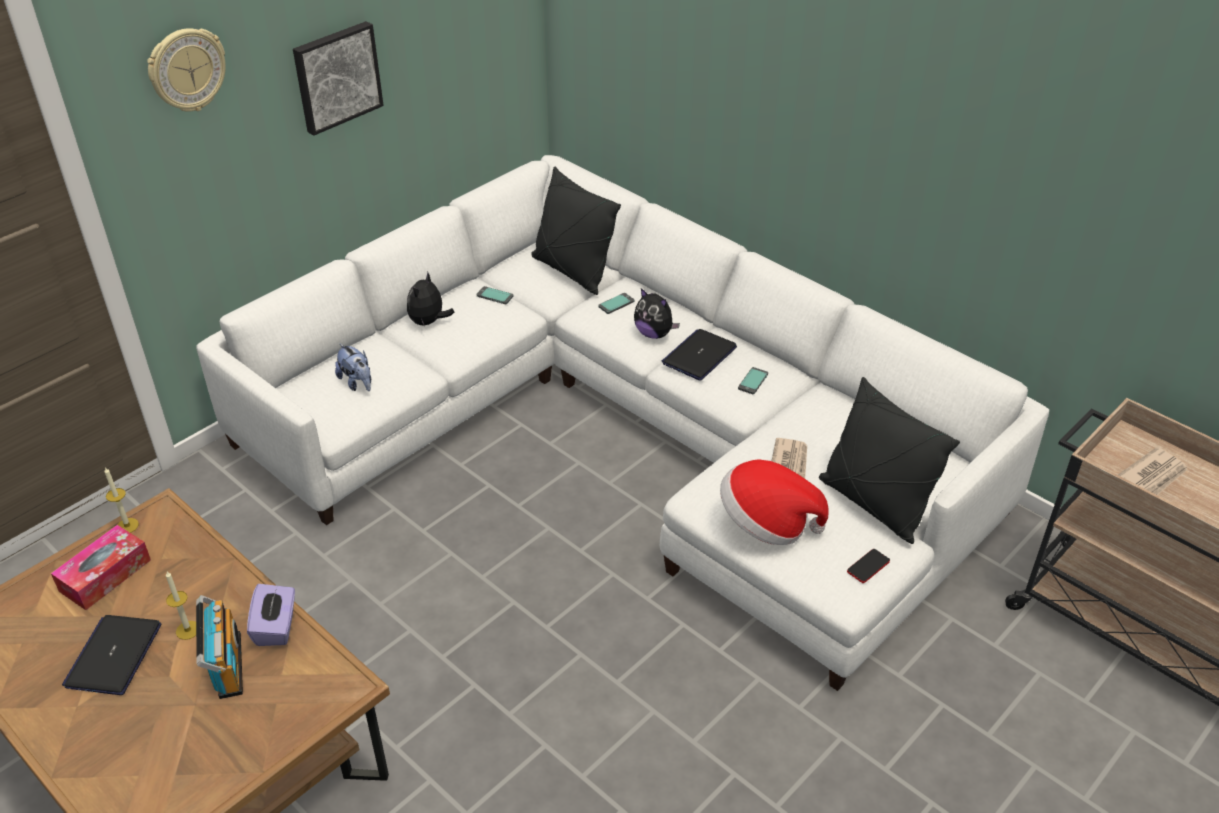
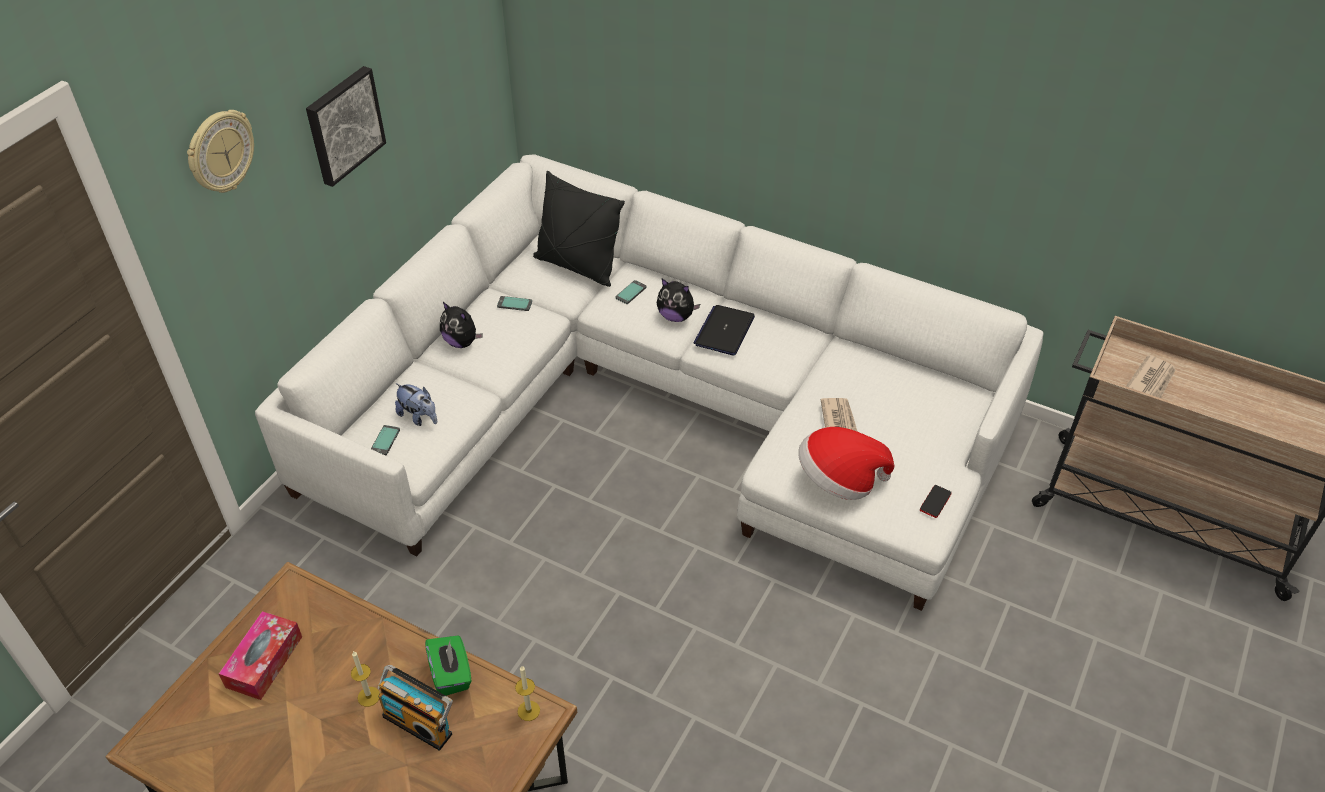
camera: 15 degrees left, 5 degrees up
laptop [62,615,161,695] -> none
candle [104,467,139,533] -> candle moved to [515,666,540,721]
radio [196,595,243,699] -> radio turned 150 degrees clockwise [377,665,453,751]
purple tissue box [247,584,295,646] -> green tissue box [425,635,472,696]
plush toy [407,272,454,326] -> plush toy turned 60 degrees counterclockwise [440,302,483,348]
phone [738,367,768,394] -> phone moved to [371,425,400,456]
black pillow [819,377,960,544] -> none

